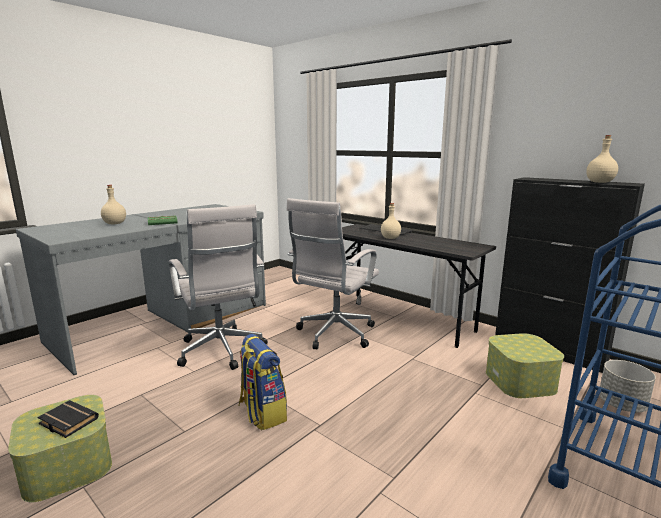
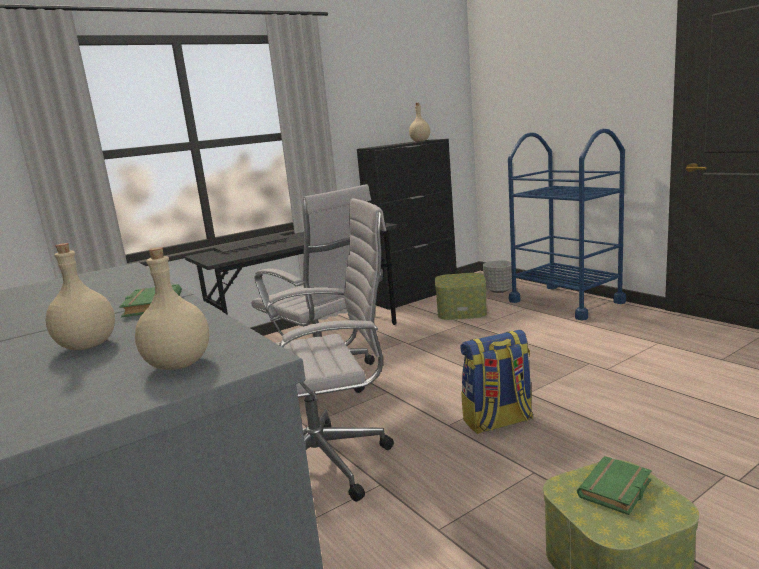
camera: 75 degrees left, 0 degrees up
black book [37,400,99,438] -> green book [577,456,652,515]
beige bottle [381,203,401,239] -> beige bottle moved to [135,247,209,370]

